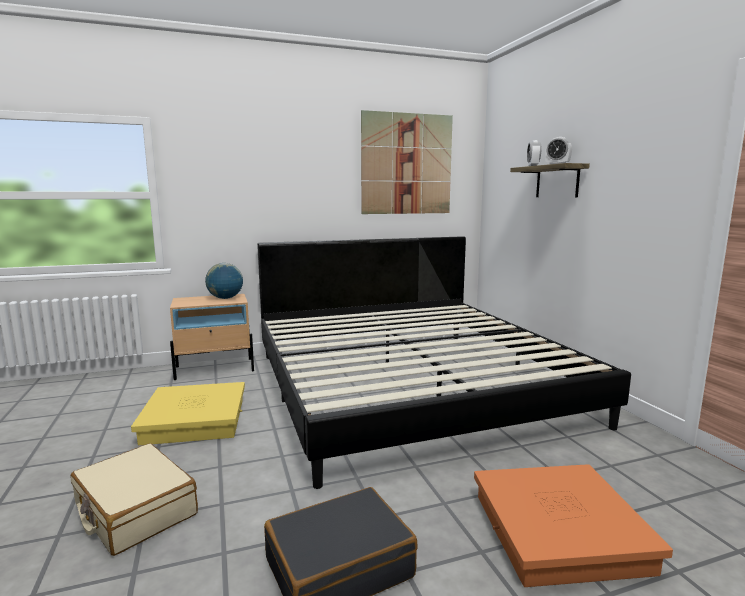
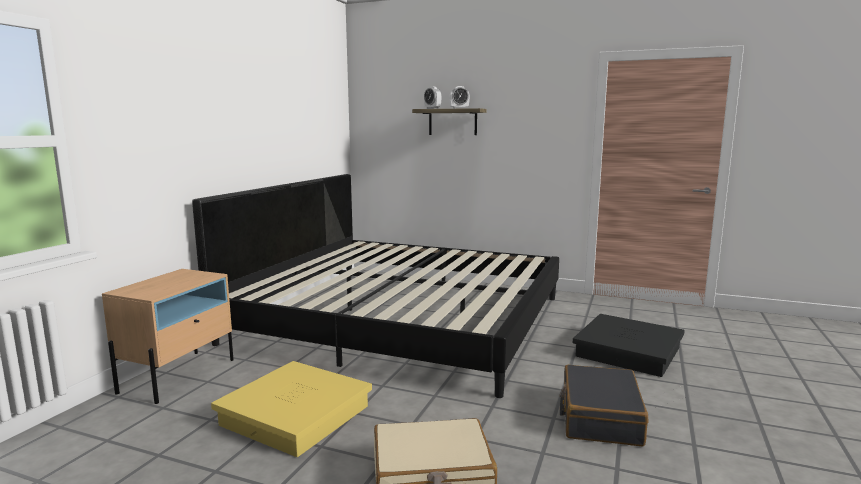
camera: 50 degrees left, 0 degrees up
globe [205,263,243,299] -> none
picture [361,110,453,214] -> none
orange storage box [474,464,673,587] -> black storage box [573,314,685,377]

